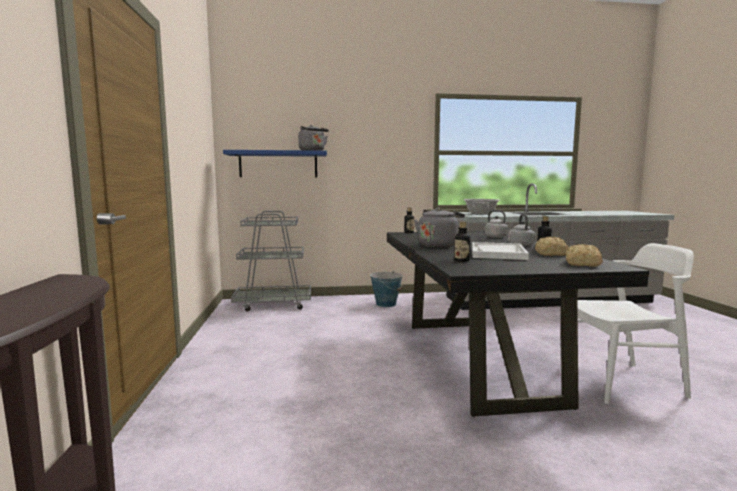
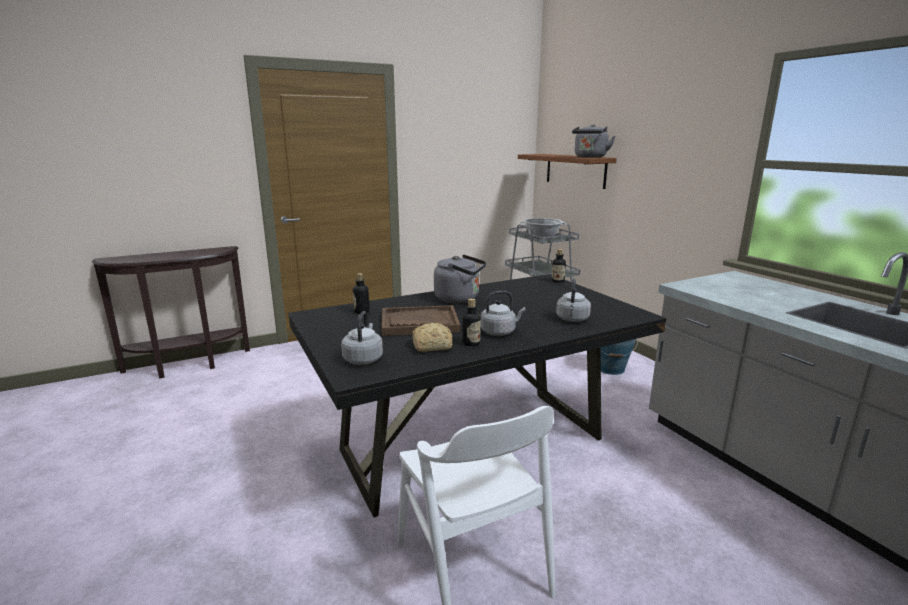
camera: 70 degrees right, 10 degrees up
blue shelf [223,150,327,177] -> brown shelf [518,154,617,189]
cooking pot [463,199,499,215] -> cooking pot moved to [520,218,567,239]
white tray [472,242,529,260] -> brown tray [382,305,460,336]
bread [566,244,603,267] -> grey kettle [341,311,383,365]

